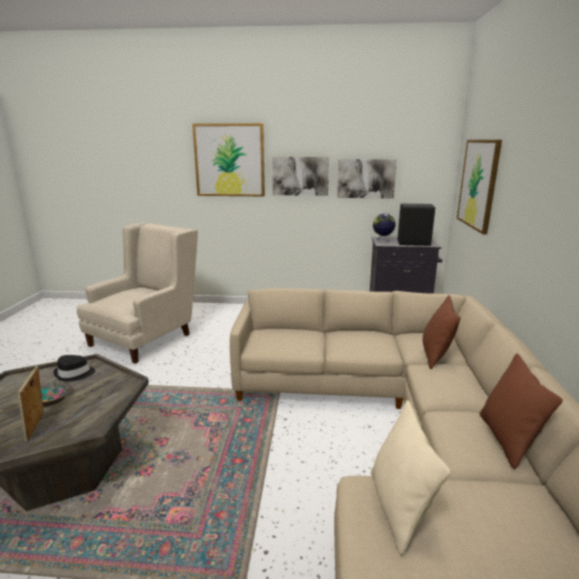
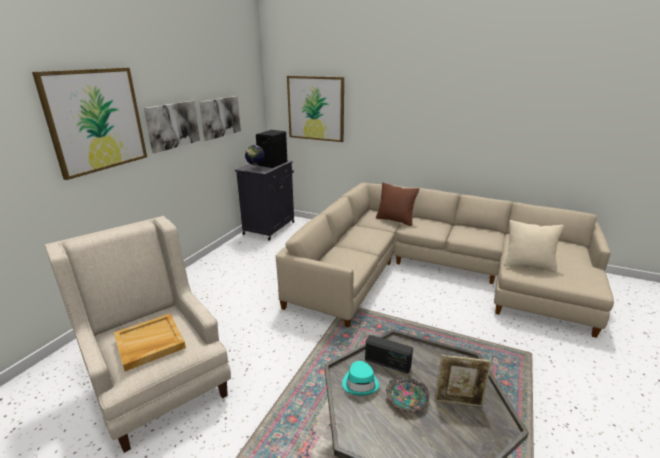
camera: 70 degrees left, 5 degrees up
black hat [53,355,95,381] -> turquoise hat [342,361,379,395]
brown pillow [479,353,563,469] -> none
none -> beige tray [114,314,186,371]
none -> radio [365,335,413,374]

